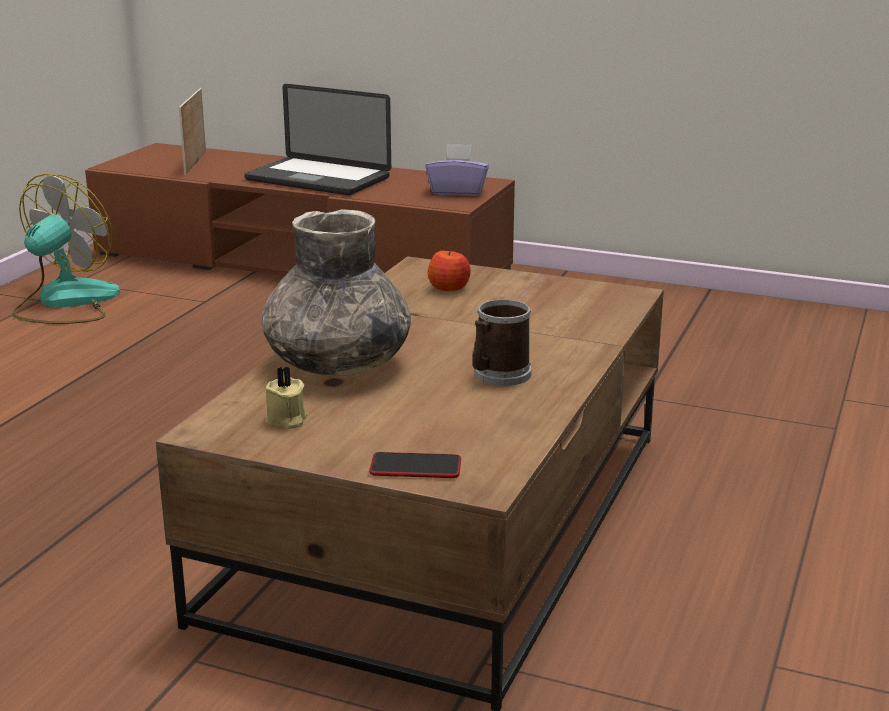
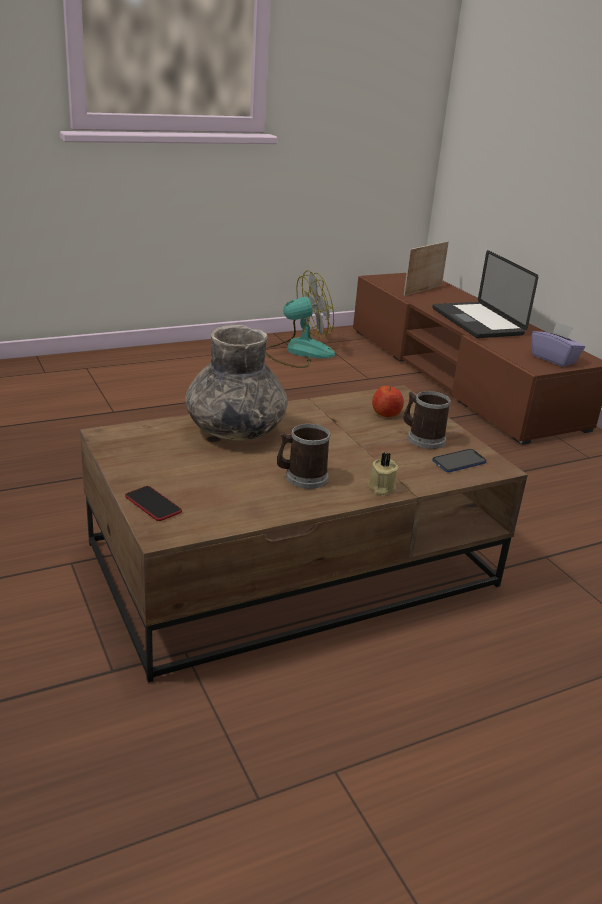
camera: 40 degrees right, 5 degrees up
beige candle [265,367,307,429] -> beige candle moved to [368,452,399,495]
none -> mug [403,391,451,449]
none -> phone [432,449,487,472]

